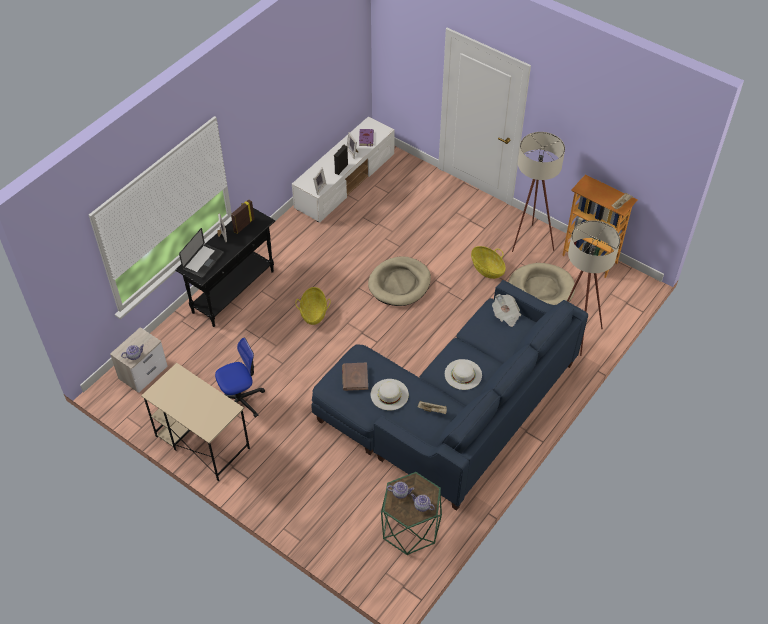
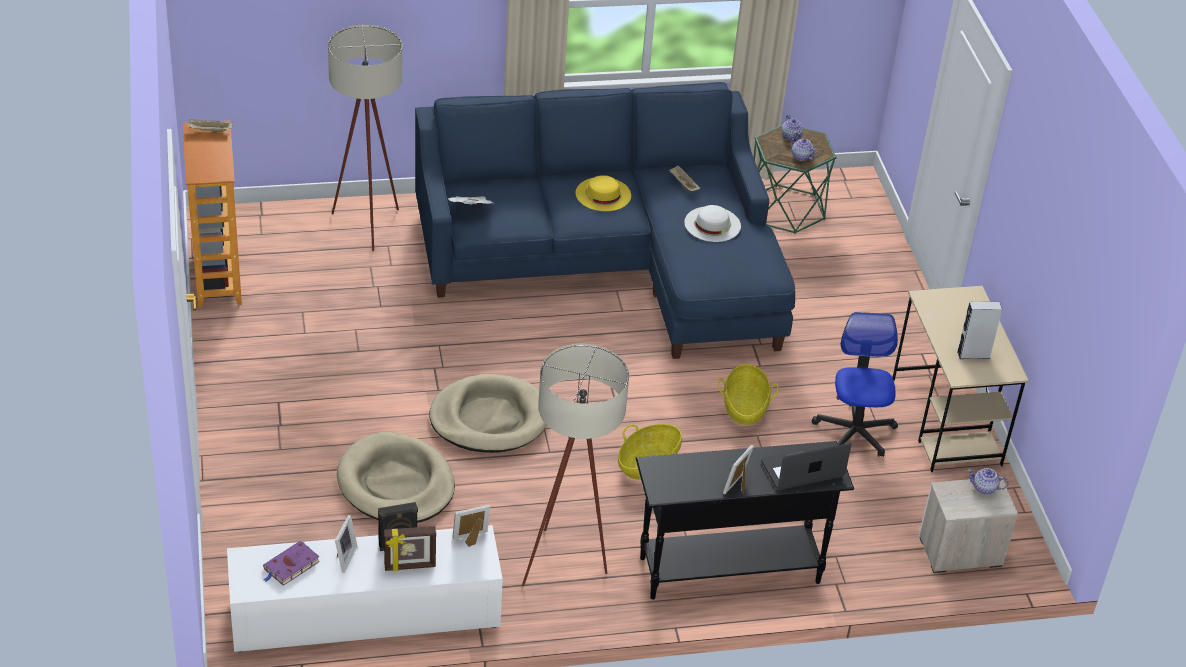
camera: 140 degrees left, 10 degrees down
office chair [215,338,265,418] -> office chair turned 75 degrees clockwise [812,312,898,457]
picture frame [231,199,254,234] -> picture frame moved to [384,526,436,571]
brown book [342,362,368,391] -> none
white hat [445,359,482,390] -> yellow hat [576,175,631,211]
basket [471,246,506,279] -> basket moved to [718,364,779,425]
beige dog bed [508,263,575,305] -> beige dog bed moved to [337,432,455,523]
beige floor lamp [512,132,565,252] -> beige floor lamp moved to [522,344,629,586]
none -> grey speaker [957,302,1002,359]

